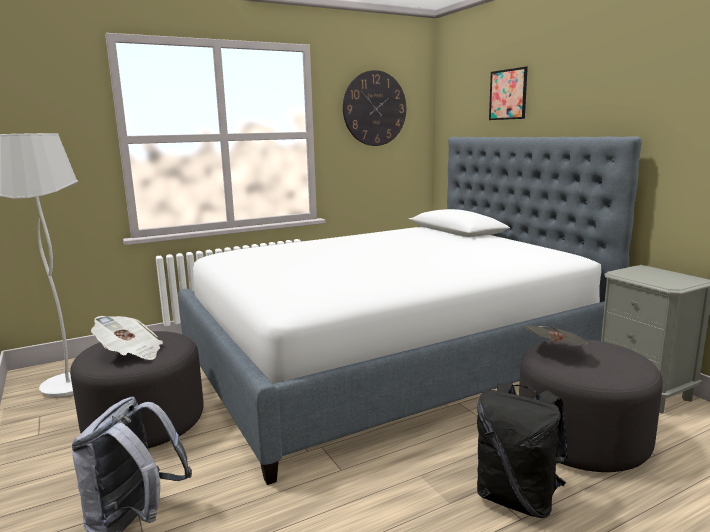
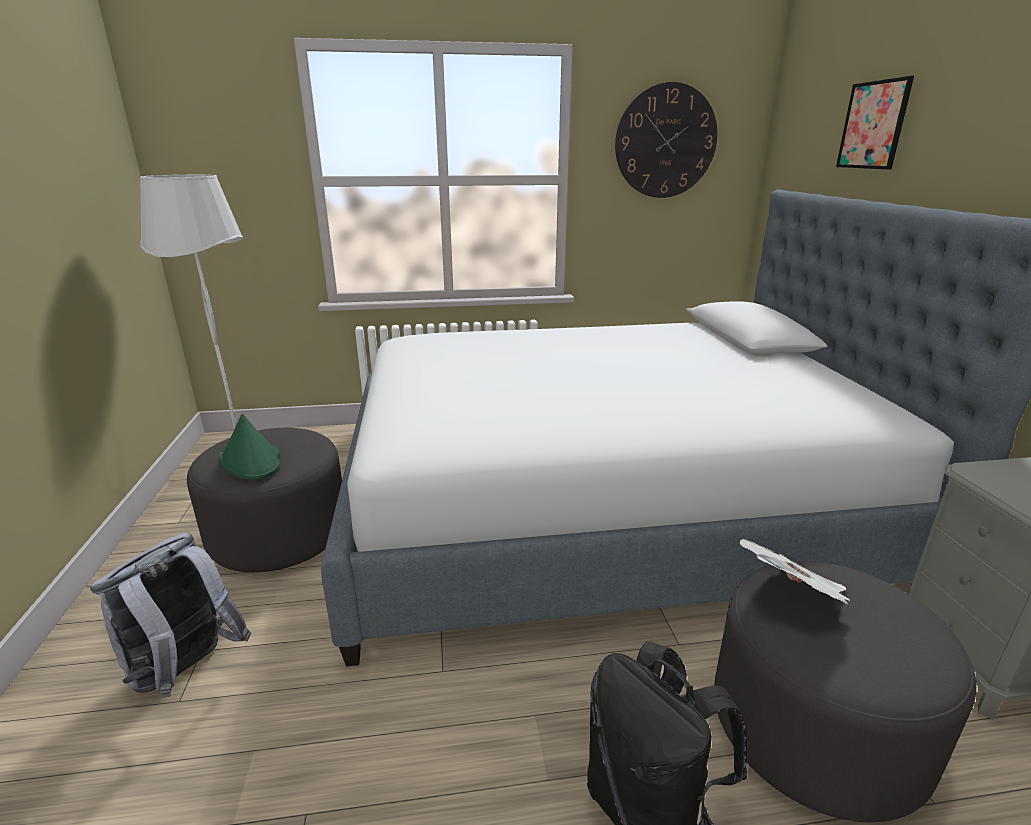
camera: 20 degrees right, 10 degrees up
newspaper [91,316,163,360] -> green hat [219,413,280,480]

